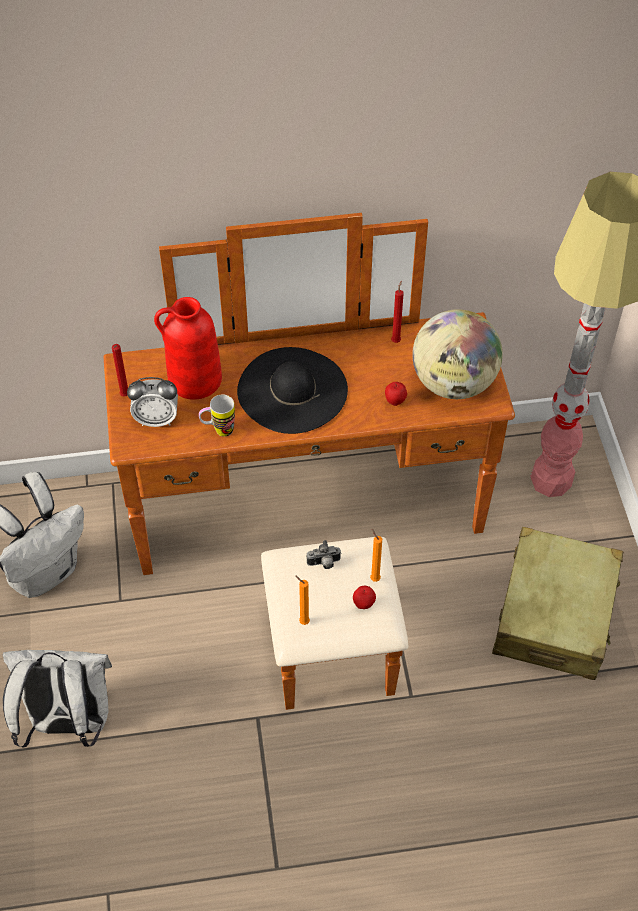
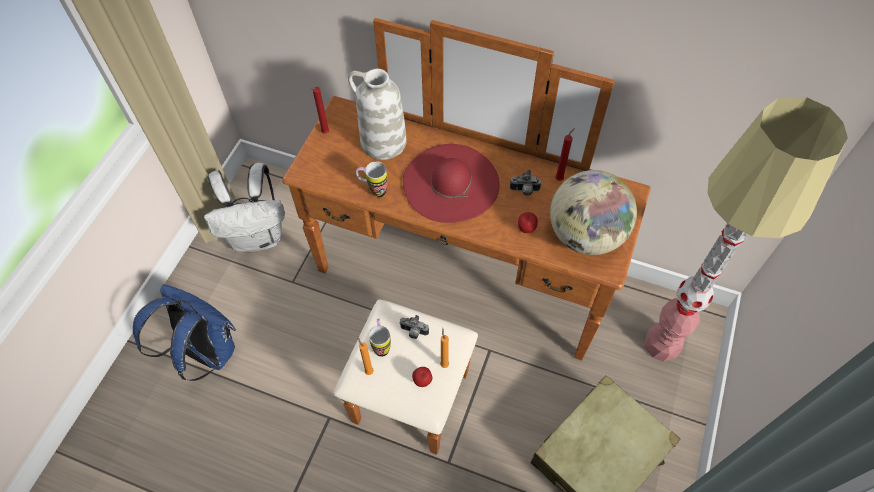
camera: 30 degrees right, 5 degrees up
white backpack [2,650,112,748] -> blue backpack [133,284,236,381]
alarm clock [127,377,178,427] -> none
red vase [154,297,222,400] -> white vase [348,69,407,160]
black hat [237,347,348,434] -> red hat [403,144,500,223]
none -> mug [369,319,391,357]
none -> camera [510,170,541,196]

